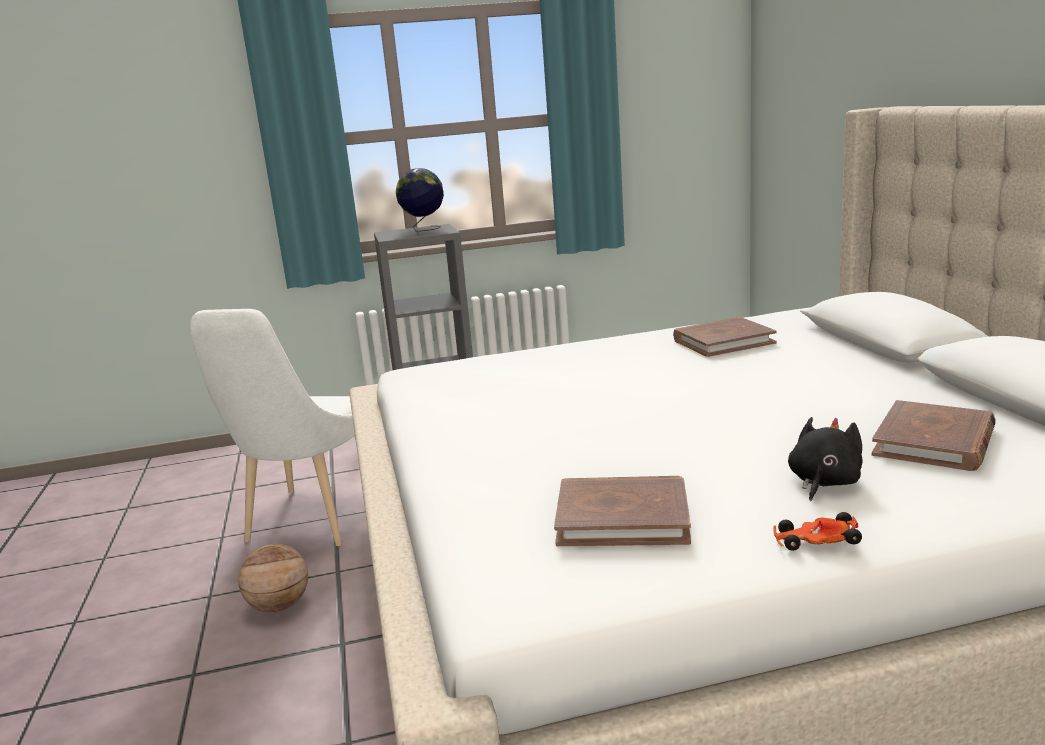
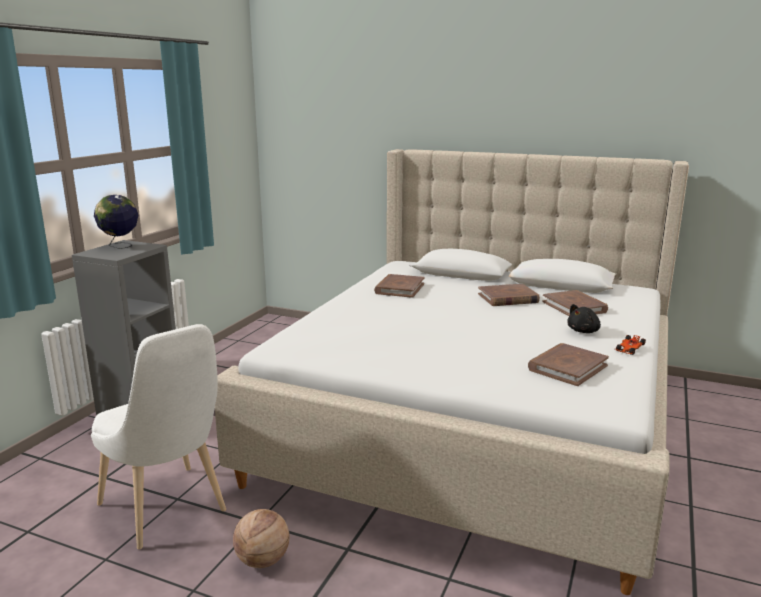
camera: 55 degrees left, 0 degrees up
black plush toy [788,417,862,501] -> black plush toy turned 105 degrees counterclockwise [567,304,601,333]
none -> brown book [478,284,540,306]

